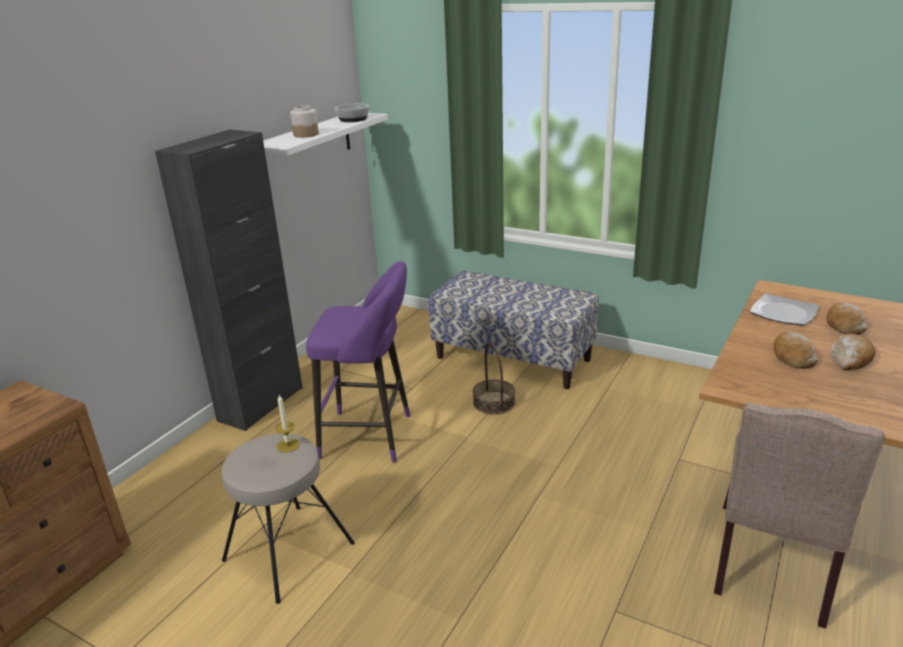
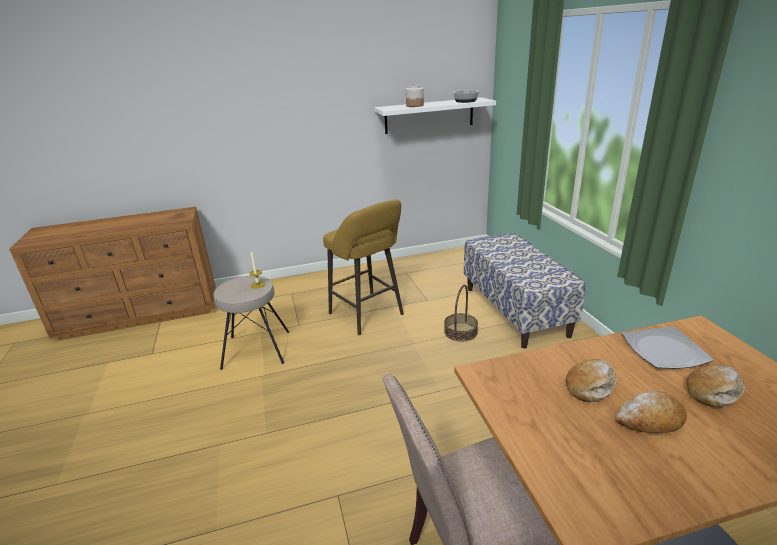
camera: 45 degrees right, 0 degrees up
black cabinet [155,130,303,431] -> none
purple stool [306,261,410,463] -> yellow stool [323,199,404,335]

